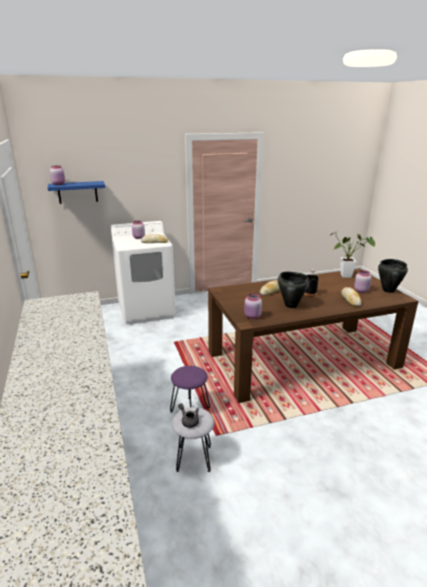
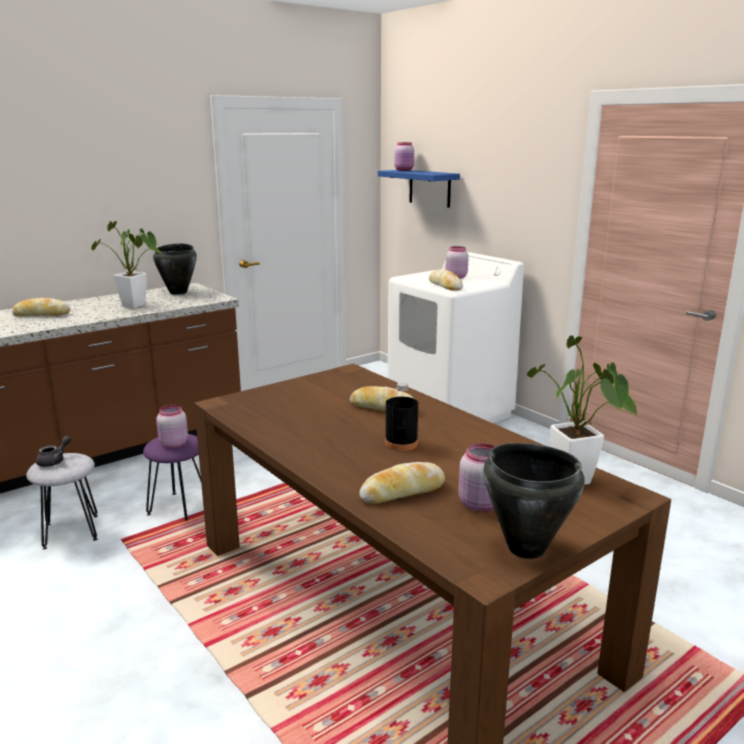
camera: 70 degrees right, 5 degrees down
pink jar [244,293,262,319] -> pink jar moved to [156,405,188,448]
black cooking pot [278,272,310,308] -> black cooking pot moved to [153,243,197,295]
none -> bread [12,298,70,316]
none -> potted plant [91,221,162,308]

